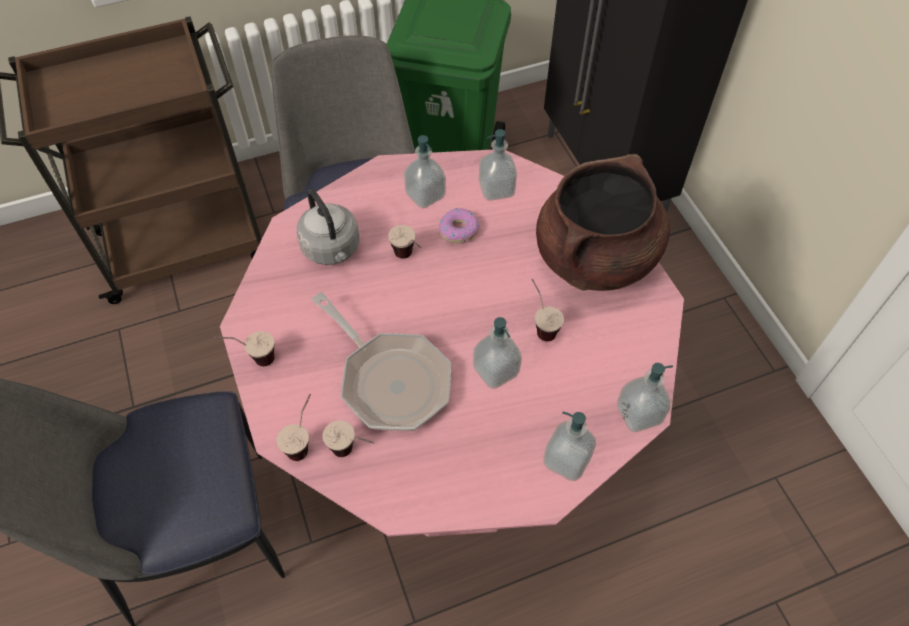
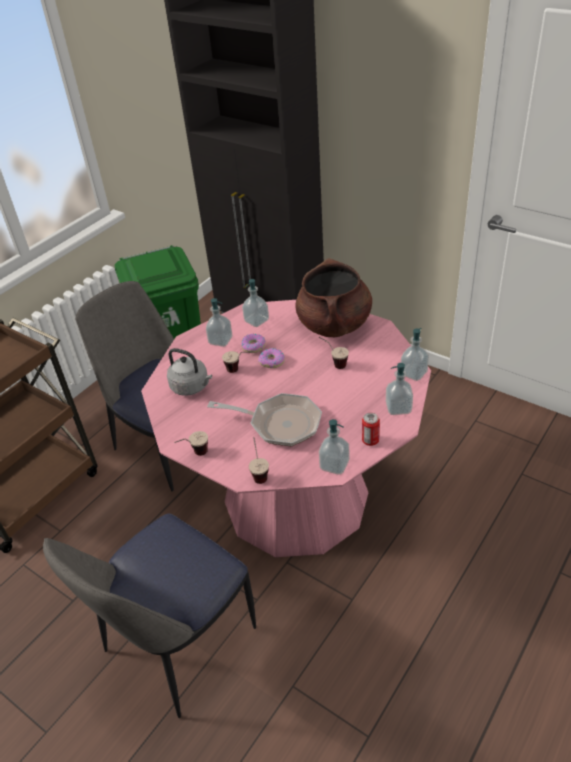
camera: 30 degrees left, 15 degrees down
cup [322,420,374,457] -> none
soap dispenser [473,317,522,389] -> soap dispenser moved to [319,419,350,475]
none -> donut [258,348,285,368]
none -> can [362,413,380,446]

